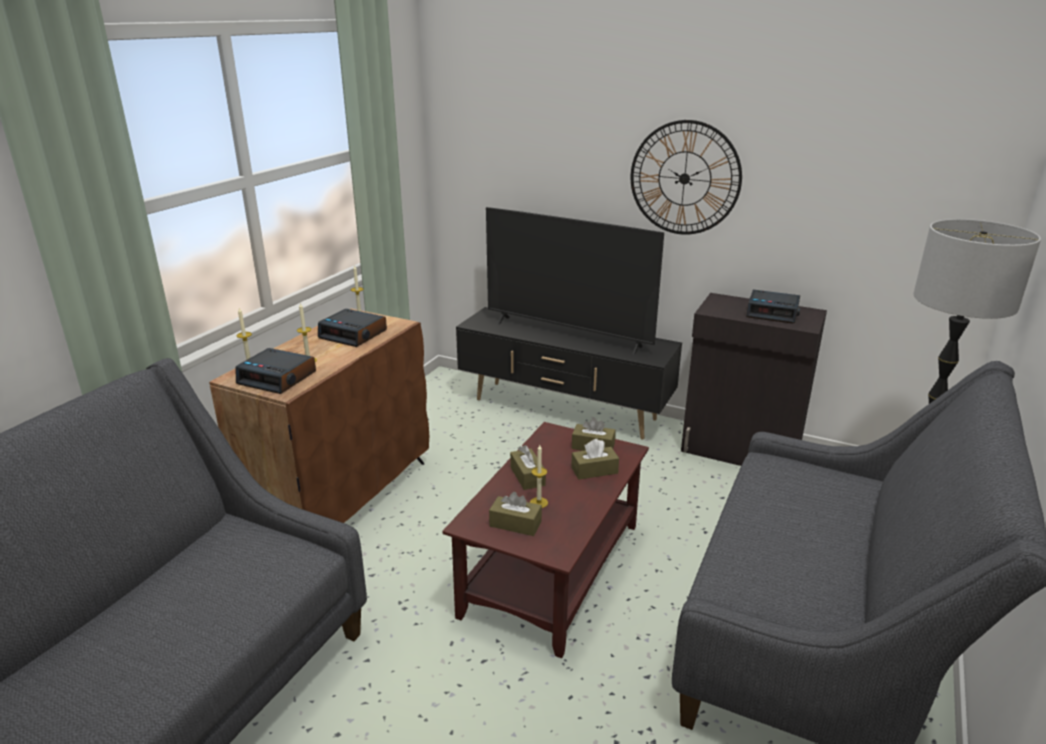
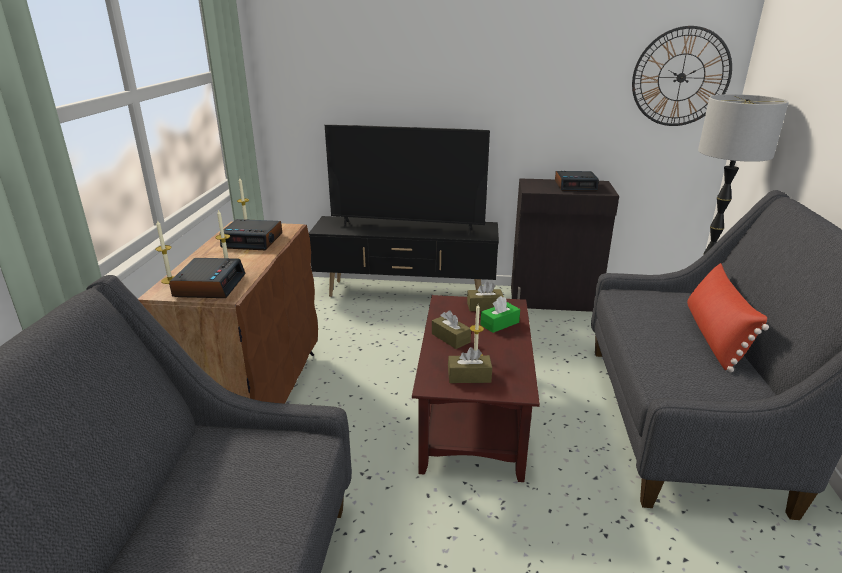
camera: 20 degrees left, 0 degrees up
alarm clock [236,348,316,394] -> alarm clock turned 90 degrees counterclockwise [169,258,246,298]
brown tissue box [571,439,619,480] -> green tissue box [480,296,520,333]
wall clock [631,120,742,235] -> wall clock moved to [632,26,732,126]
none -> red pillow [687,263,769,372]

